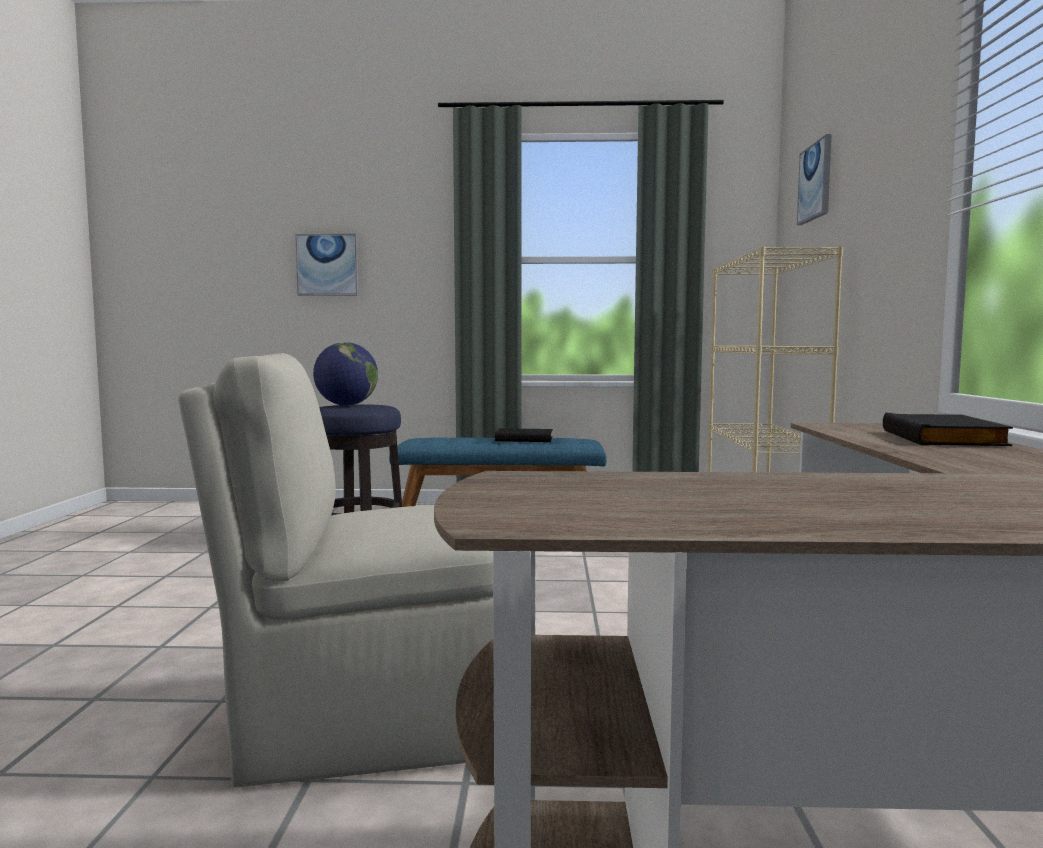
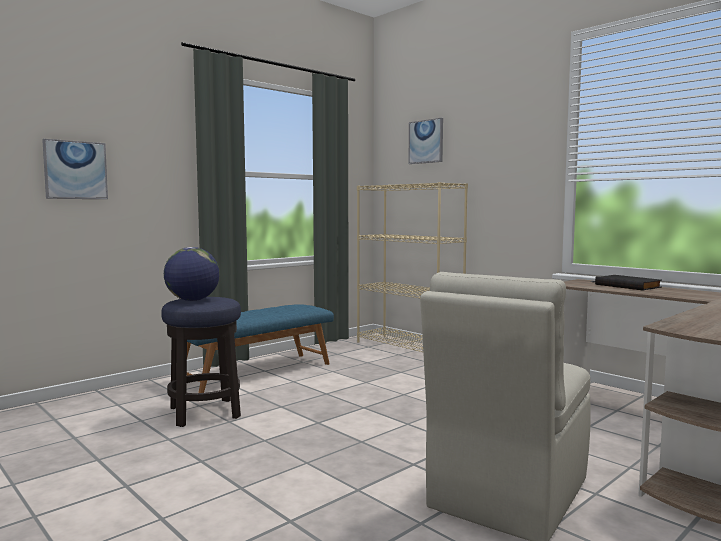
camera: 45 degrees left, 0 degrees up
black book [495,428,553,442] -> none

